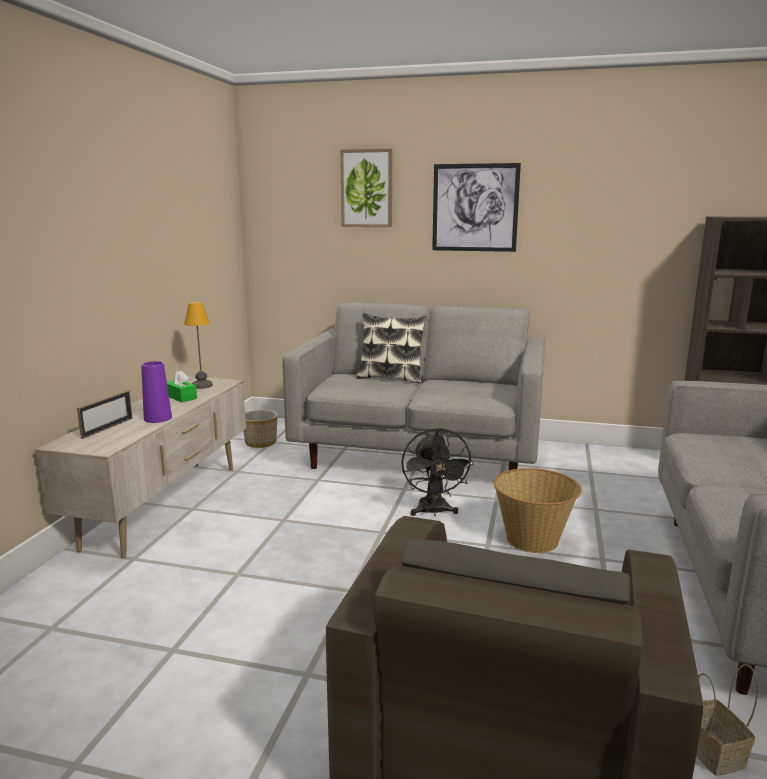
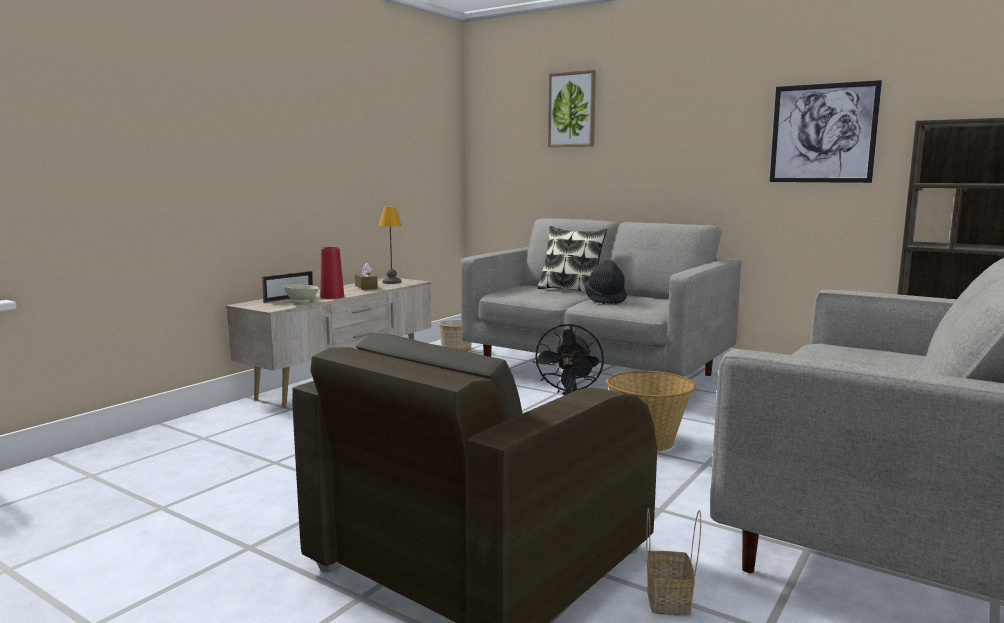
camera: 20 degrees right, 5 degrees down
purple vase [141,361,172,423] -> red vase [320,247,344,299]
green tissue box [167,370,197,402] -> brown tissue box [355,263,378,290]
picture [432,163,521,252] -> picture moved to [770,80,882,183]
none -> beige bowl [283,284,319,303]
none -> black hat [584,260,627,305]

